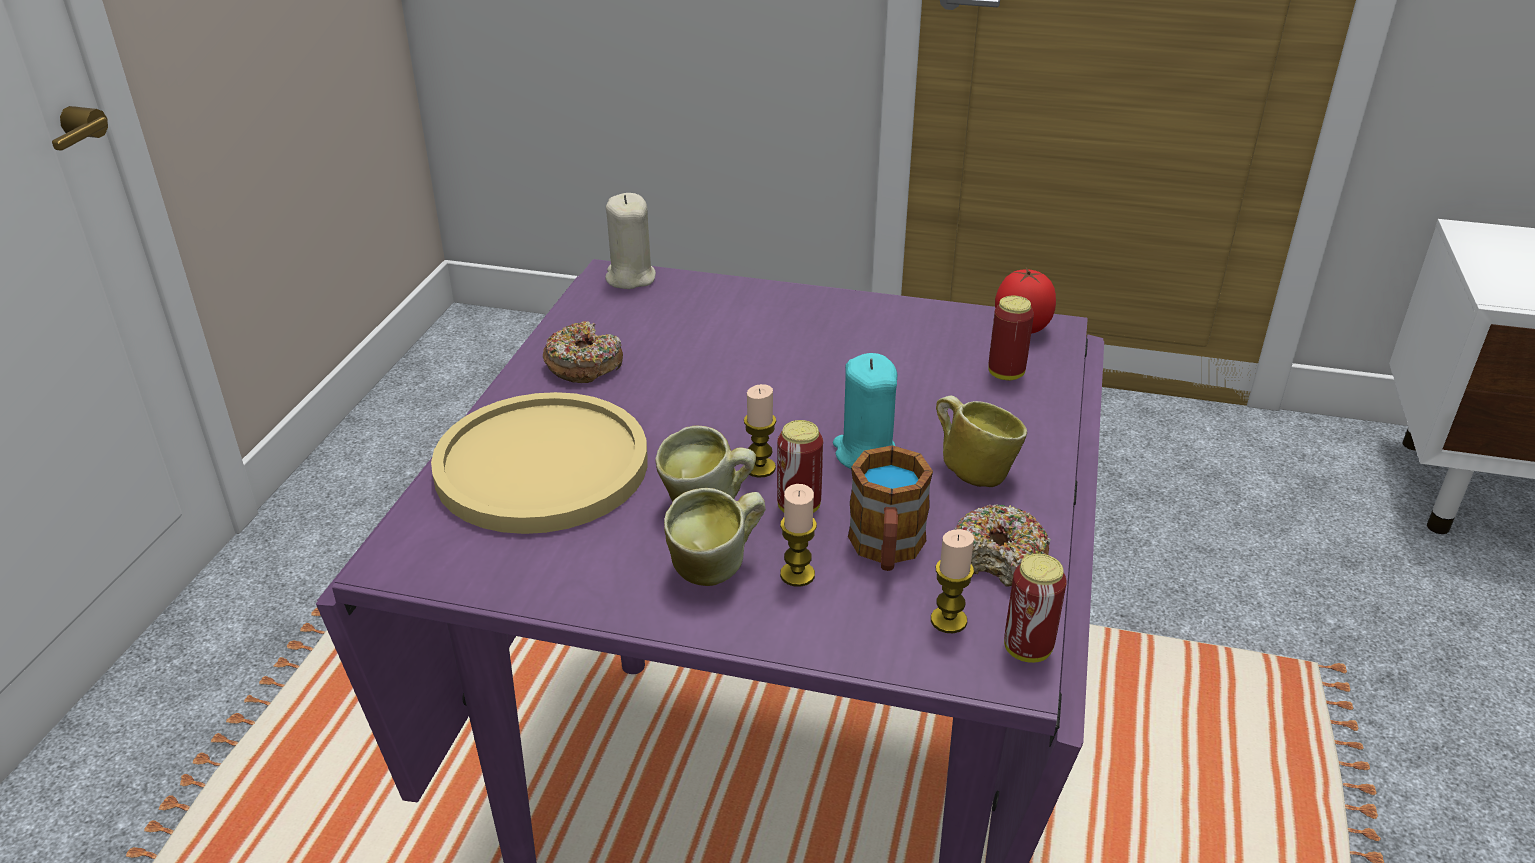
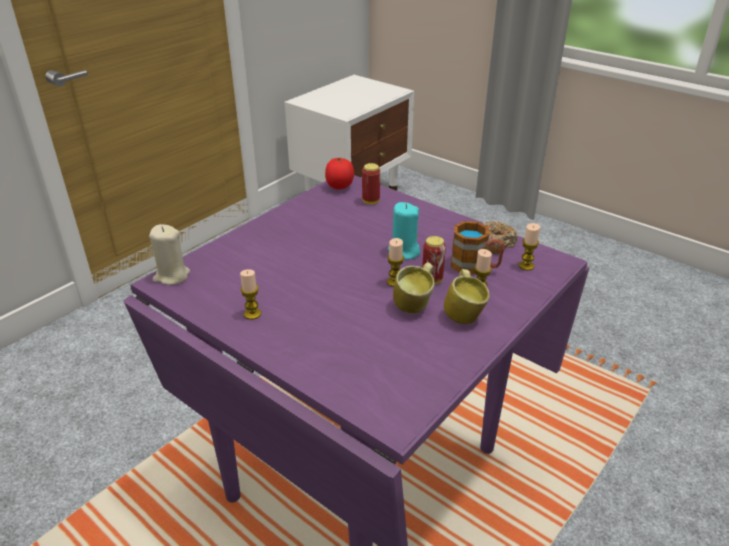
camera: 65 degrees left, 0 degrees up
yellow plate [431,392,648,534] -> none
donut [543,321,623,383] -> candle [240,269,261,320]
mug [936,396,1027,487] -> none
can [1004,554,1067,663] -> none

